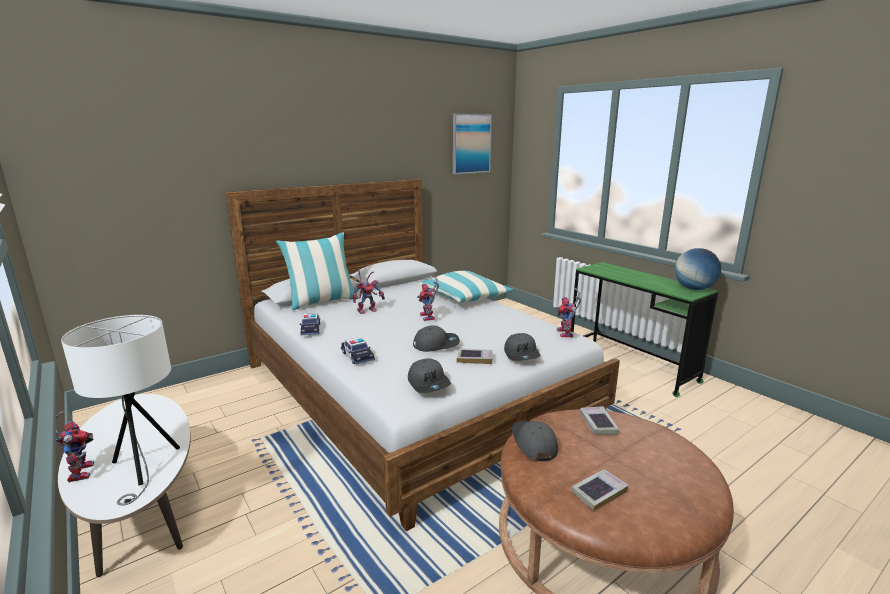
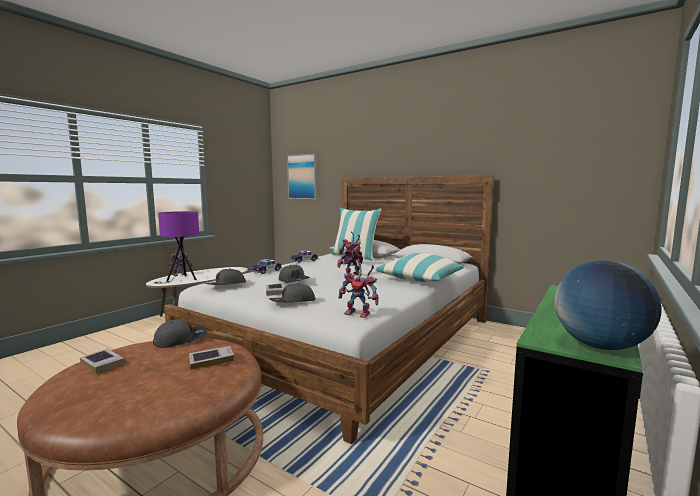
camera: 70 degrees right, 10 degrees down
white table lamp [61,315,180,506] -> purple table lamp [154,211,199,284]
picture [453,113,492,174] -> picture moved to [287,153,317,199]
toy robot [555,288,581,337] -> toy robot turned 135 degrees counterclockwise [338,259,379,318]

